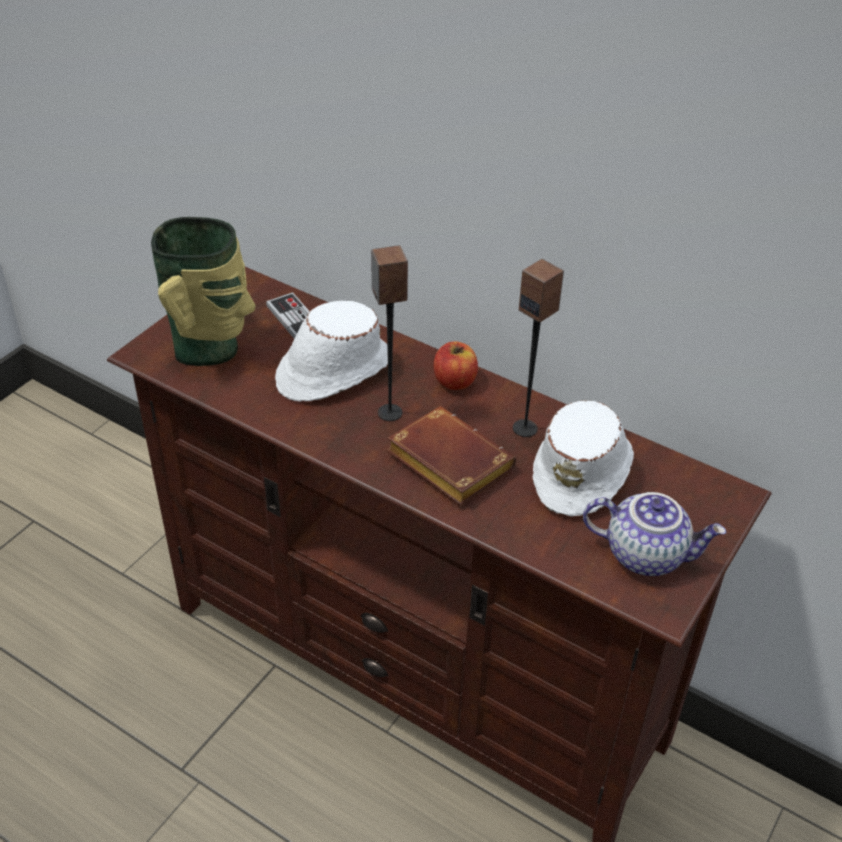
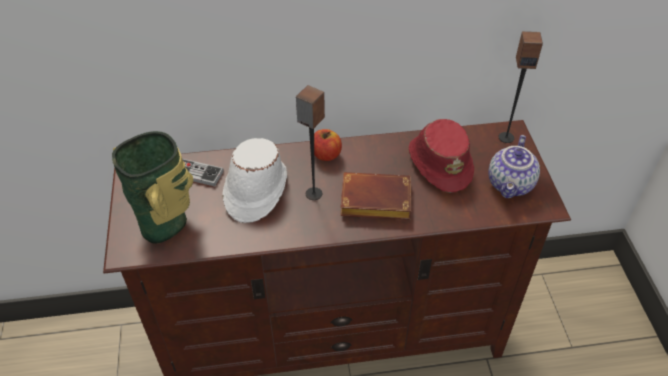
camera: 40 degrees left, 5 degrees up
speaker [513,259,564,437] -> speaker moved to [499,31,543,143]
white hat [533,400,634,517] -> red hat [409,119,474,193]
teapot [583,492,726,576] -> teapot turned 135 degrees clockwise [489,135,540,198]

